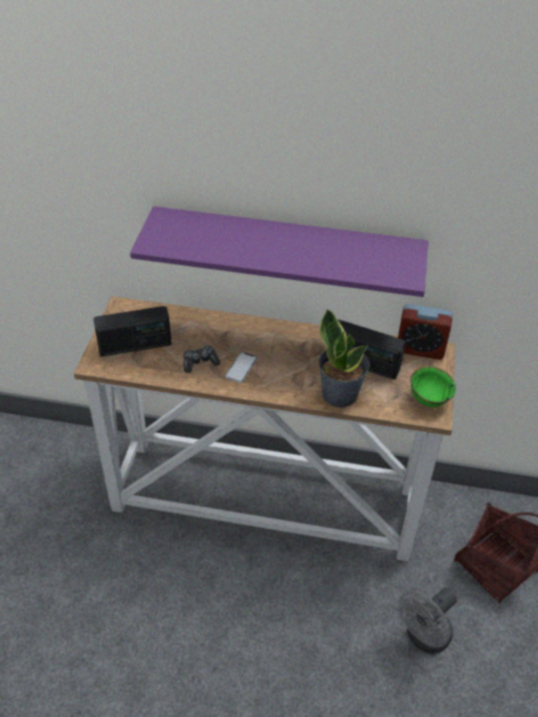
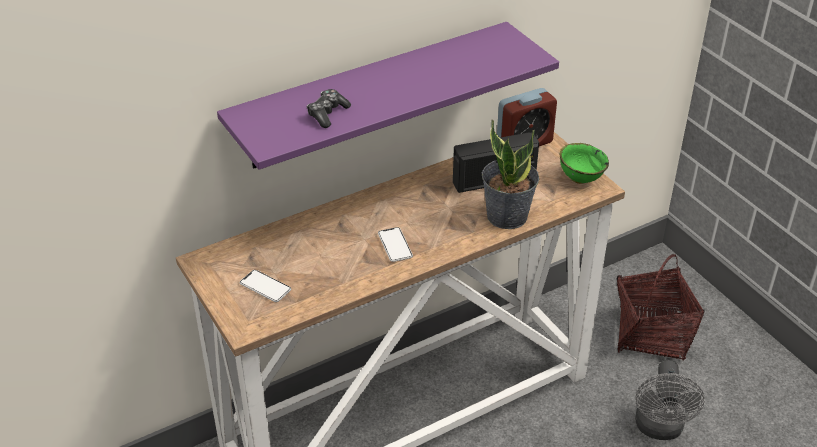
camera: 40 degrees left, 5 degrees down
radio [93,306,172,357] -> phone [240,270,291,302]
game controller [183,345,220,373] -> game controller moved to [307,89,351,128]

